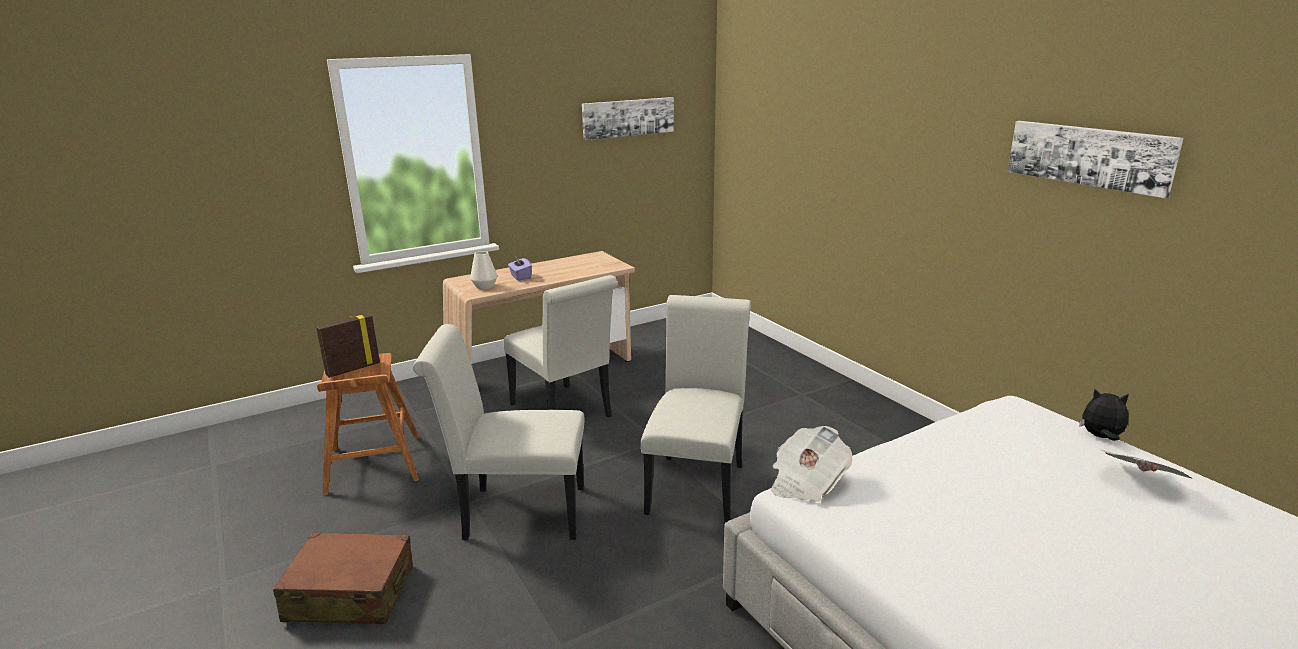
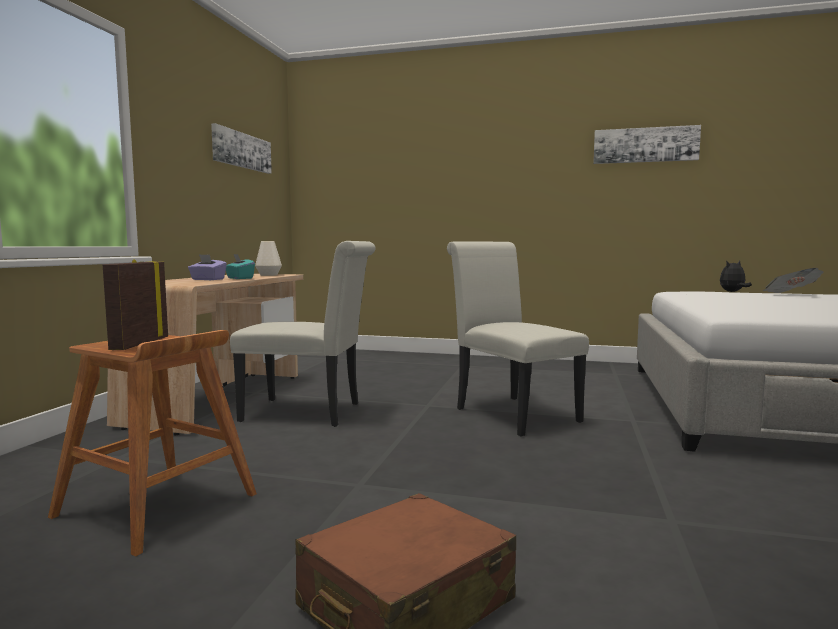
camera: 45 degrees left, 15 degrees down
white chair [413,324,585,541] -> none
white vase [470,251,497,289] -> white vase moved to [255,241,282,276]
newspaper [771,426,852,502] -> none
none -> turquoise tissue box [226,254,255,279]

